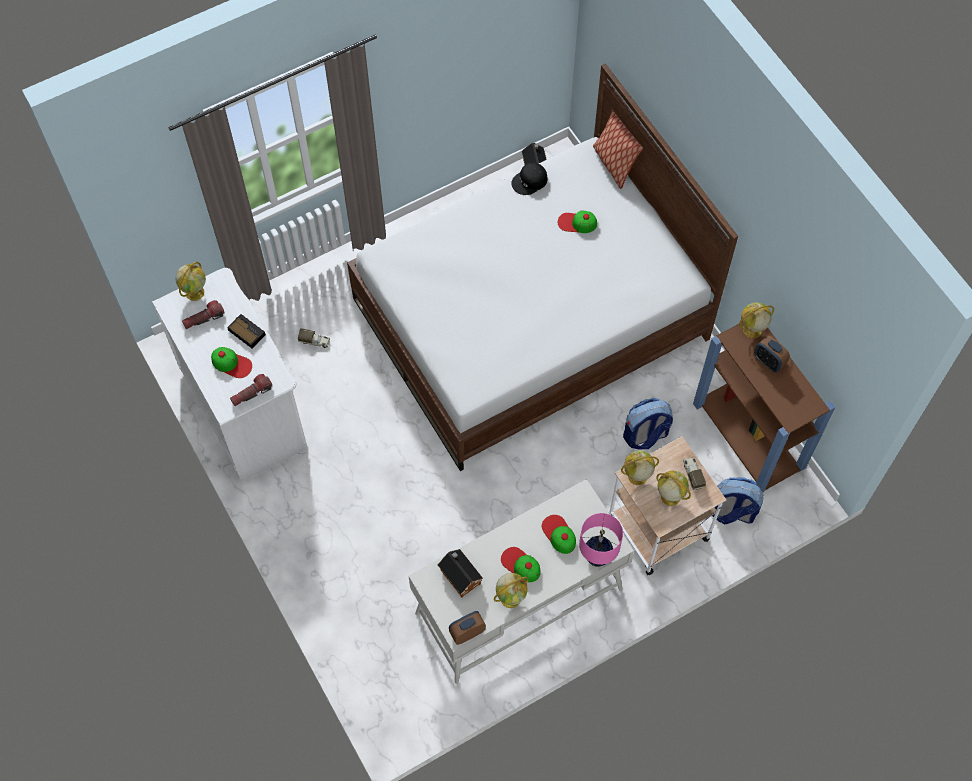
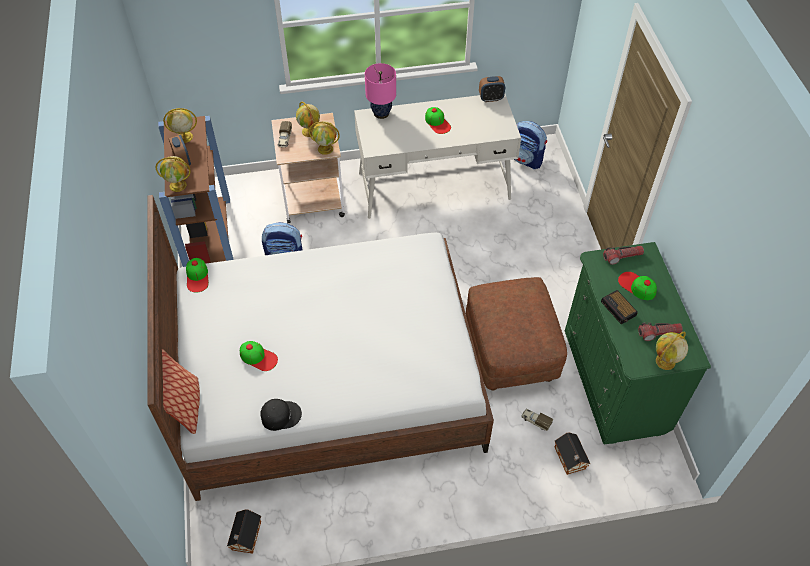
camera: 160 degrees left, 10 degrees down
white dresser [152,268,307,480] -> green dresser [565,242,711,444]
toy house [438,549,483,597] -> toy house moved to [555,432,590,475]
globe [494,573,529,608] -> globe moved to [163,108,197,143]
cap [542,515,576,554] -> cap moved to [186,258,209,293]
backpack [712,477,764,525] -> backpack moved to [513,121,547,169]
none -> brown ottoman [466,277,567,390]

